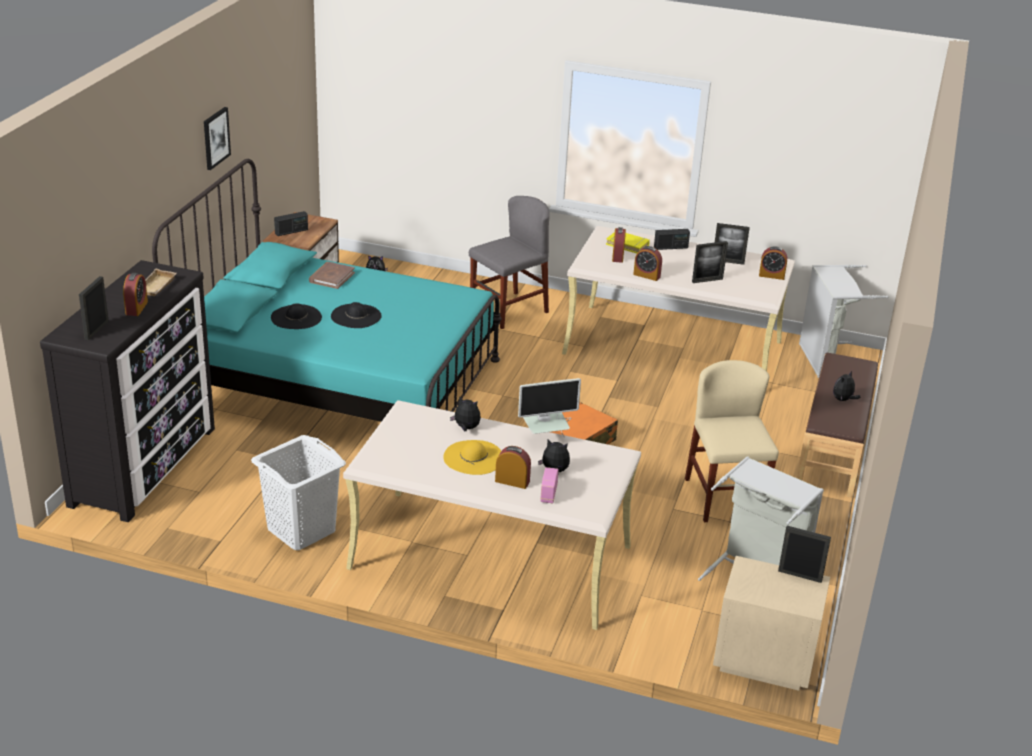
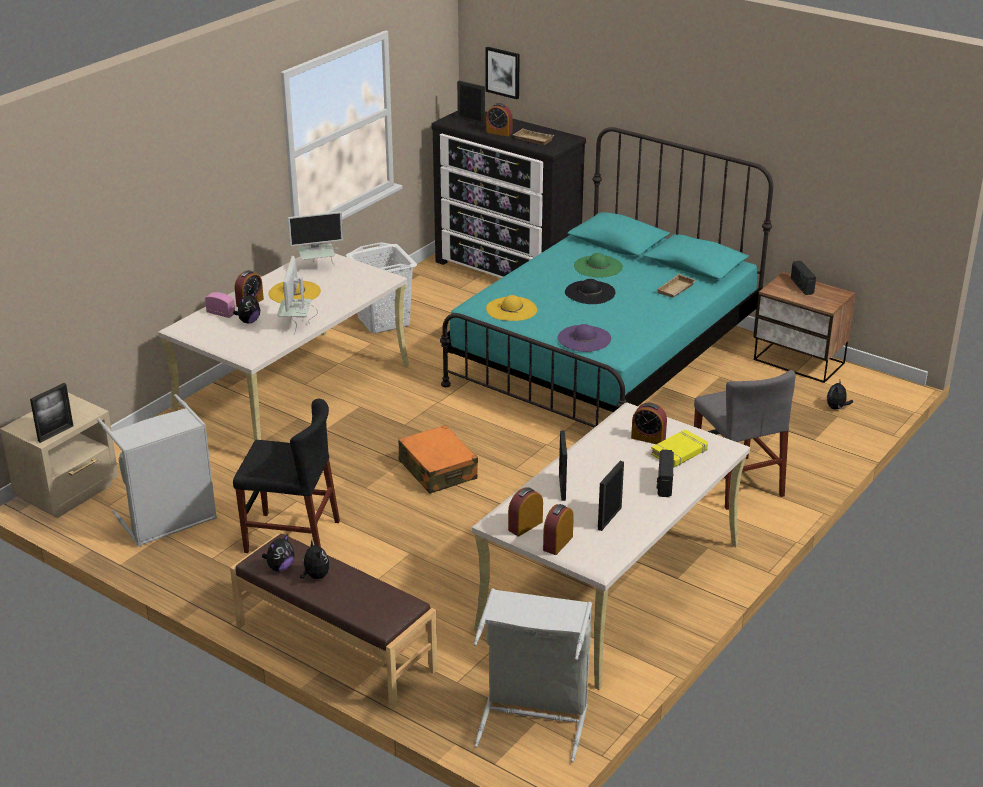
camera: 110 degrees right, 0 degrees up
picture [204,107,231,170] -> picture moved to [485,47,520,99]
black hat [271,303,322,329] -> green hat [574,253,623,278]
brown book [309,262,355,289] -> beige tray [657,274,696,297]
plush toy [450,396,481,431] -> plush toy moved to [262,534,295,571]
alarm clock [633,246,662,281] -> alarm clock moved to [508,487,543,536]
beige chair [685,360,779,522] -> black chair [233,399,340,553]
none -> monitor [288,212,343,266]
none -> yellow hat [486,295,537,321]
none -> purple hat [557,324,611,352]

